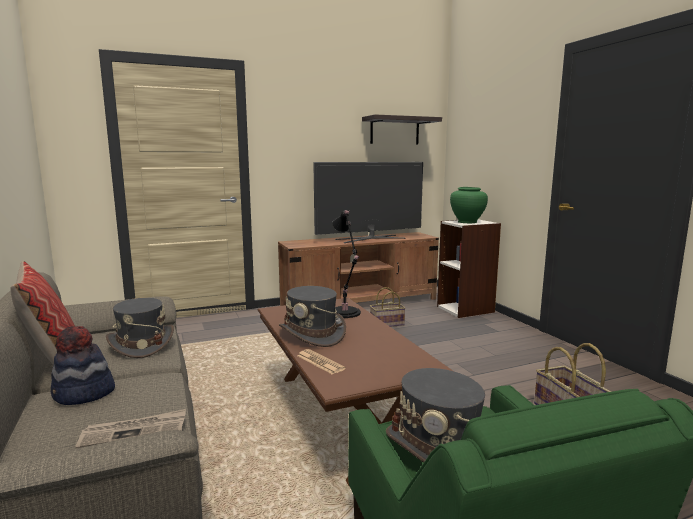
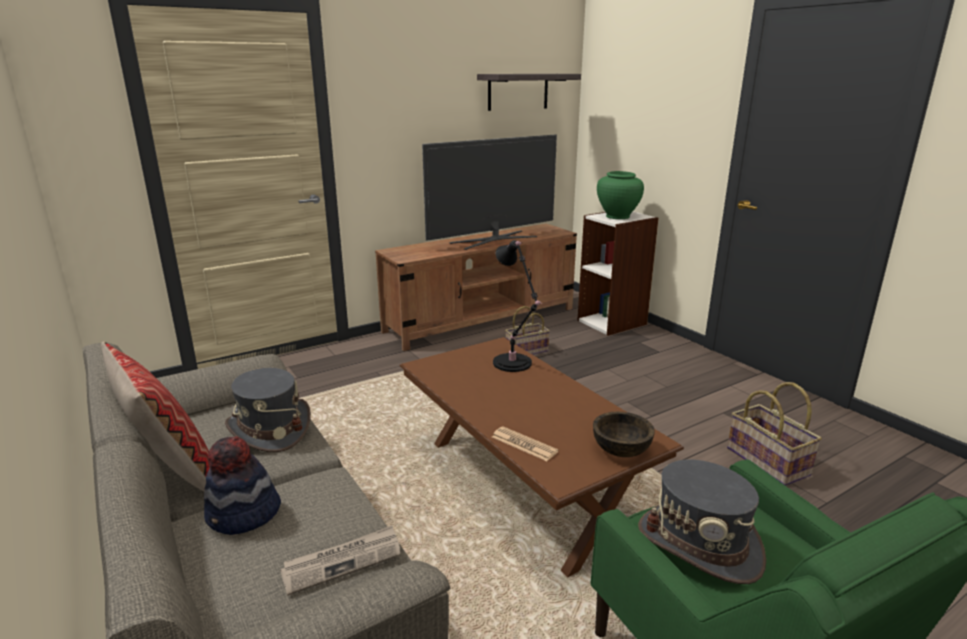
camera: 10 degrees left, 10 degrees up
grey hat [279,286,346,347] -> none
none -> brown bowl [593,412,655,457]

